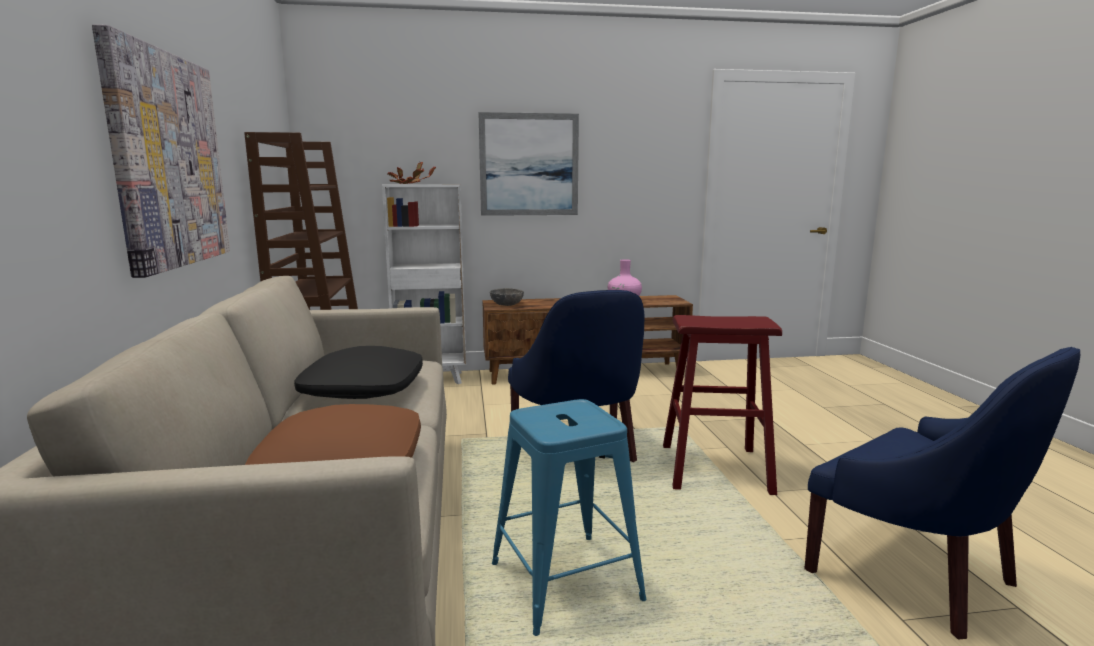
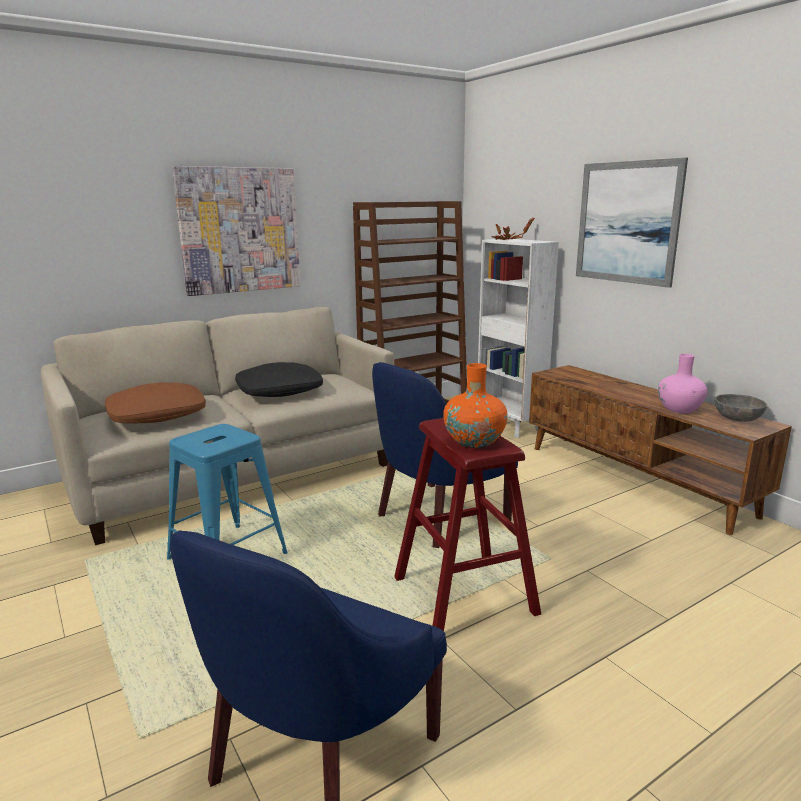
camera: 65 degrees right, 5 degrees up
grey bowl [490,288,524,306] -> grey bowl moved to [715,394,767,422]
none -> orange vase [443,363,508,448]

